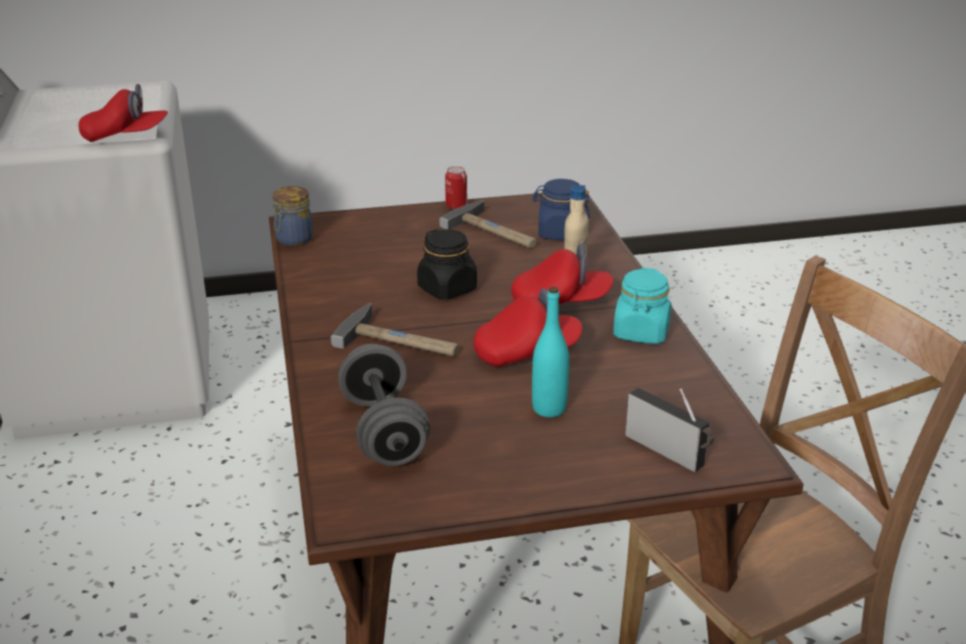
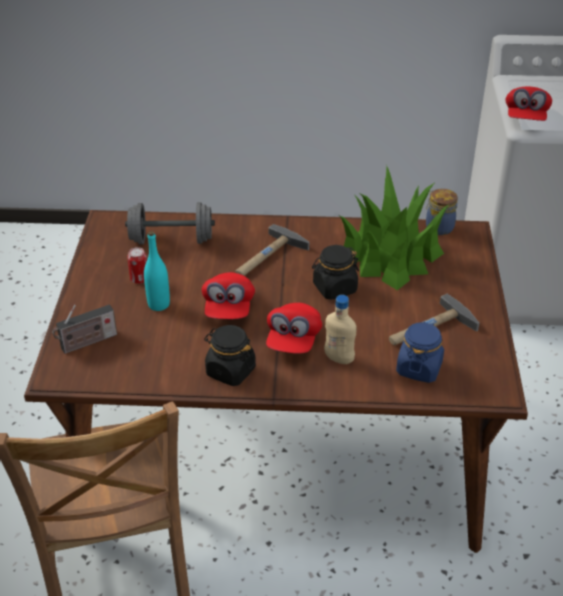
camera: 105 degrees right, 10 degrees up
can [445,166,467,209] -> can moved to [127,247,147,284]
turquoise jar [613,268,671,344] -> black jar [204,325,256,386]
none -> potted plant [339,166,449,290]

